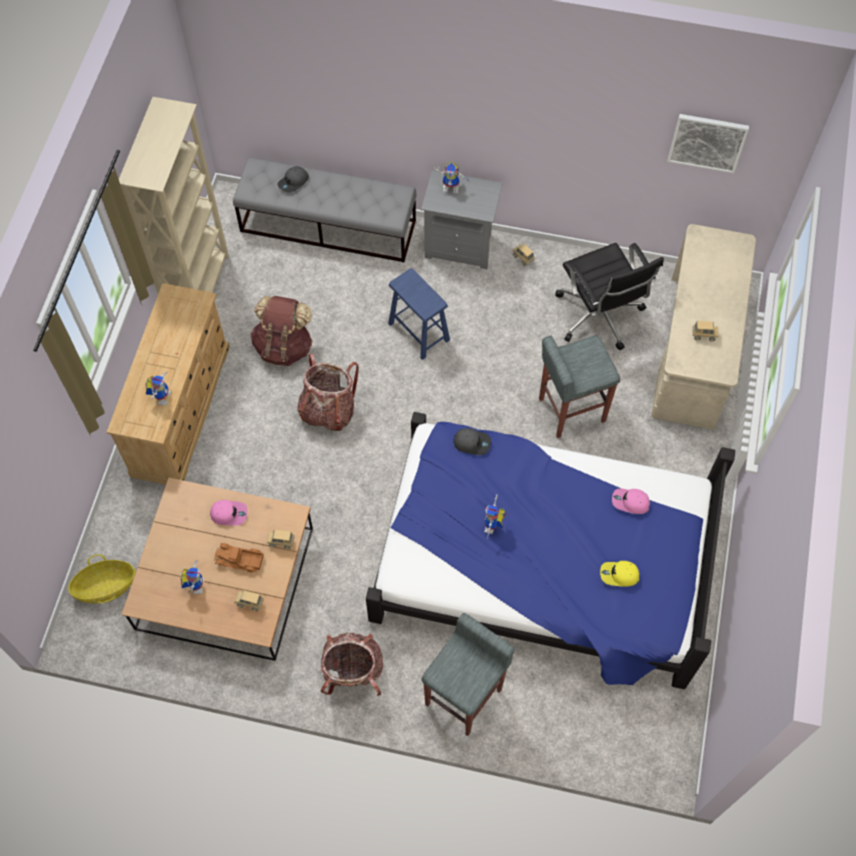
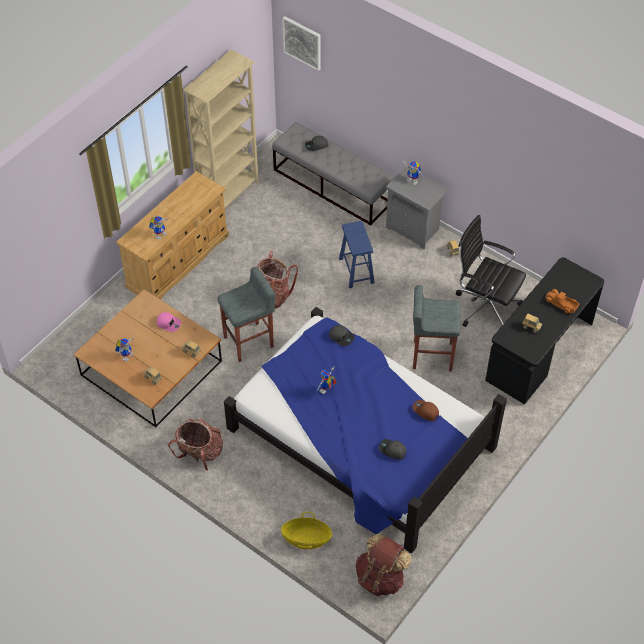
camera: 25 degrees right, 10 degrees down
basket [68,554,136,604] -> basket moved to [281,512,332,549]
toy truck [214,543,264,572] -> toy truck moved to [545,289,580,314]
brown backpack [251,296,313,366] -> brown backpack moved to [356,533,411,596]
grey stool [421,613,515,736] -> grey stool moved to [218,267,276,362]
black office chair [555,243,664,350] -> black office chair turned 120 degrees clockwise [456,215,526,327]
yellow cap [600,561,640,587] -> grey cap [379,439,407,460]
pink cap [612,488,650,514] -> brown cap [412,400,439,421]
beige desk [651,224,756,430] -> black desk [485,257,604,404]
picture [667,114,749,174] -> picture moved to [282,16,321,71]

